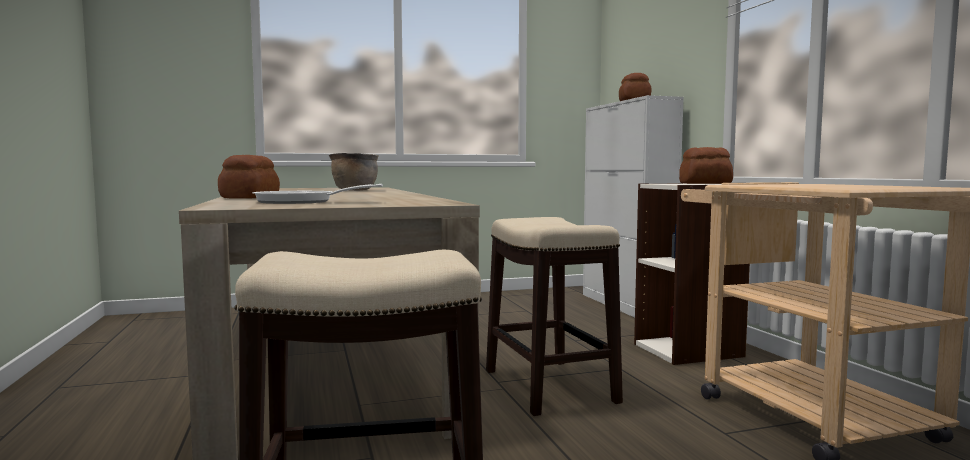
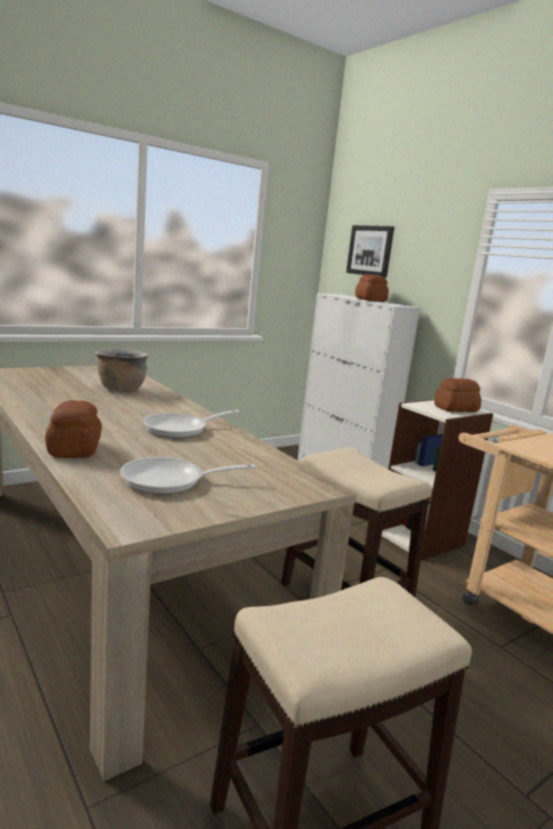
camera: 20 degrees left, 10 degrees up
none -> frying pan [143,410,240,438]
none -> picture [346,225,394,278]

